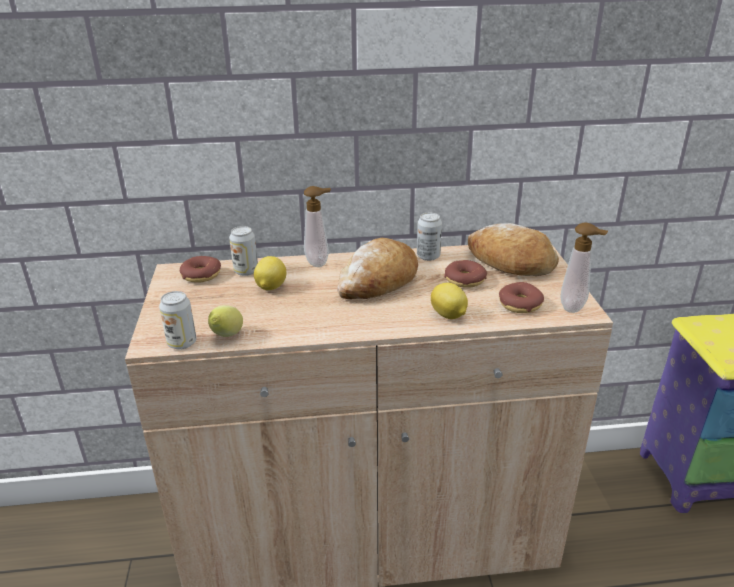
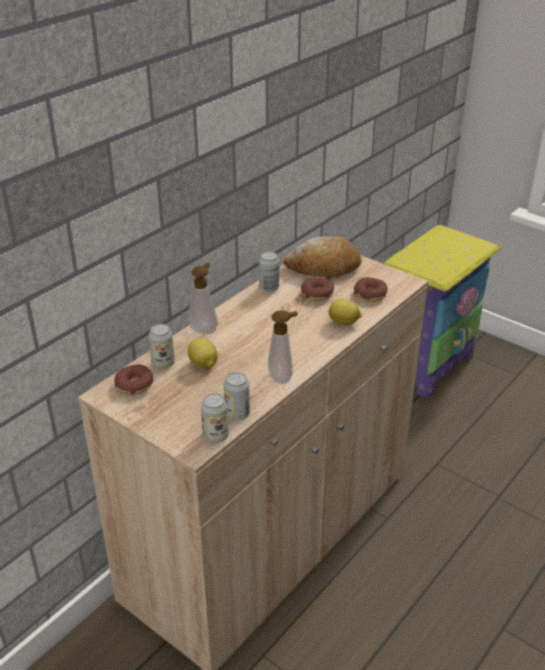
camera: 45 degrees left, 5 degrees up
lemon [208,305,243,337] -> can [224,372,250,420]
bread [337,238,418,299] -> none
soap dispenser [561,223,608,313] -> soap dispenser moved to [268,310,298,384]

